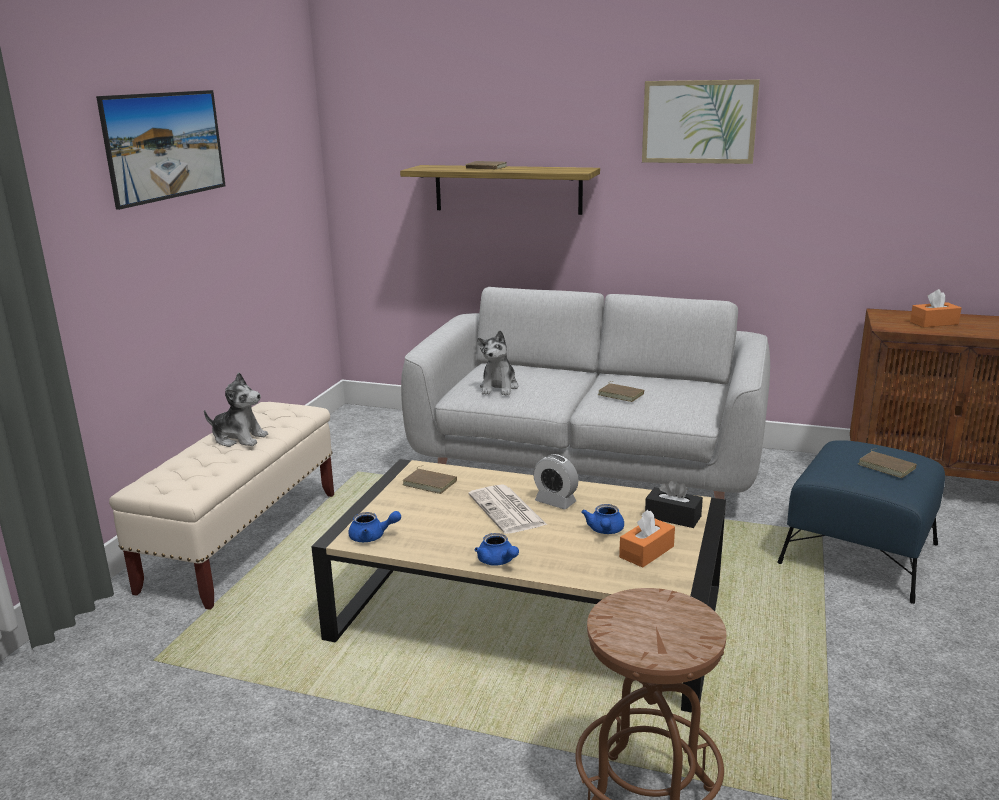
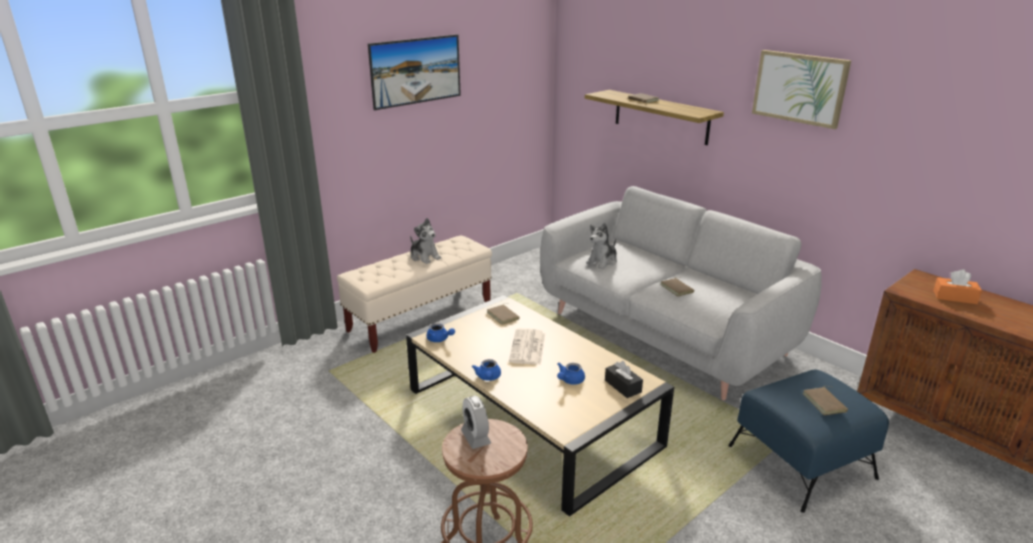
camera: 30 degrees right, 5 degrees up
alarm clock [533,454,578,509] -> alarm clock moved to [461,396,491,449]
orange tissue box [619,510,675,568] -> none

